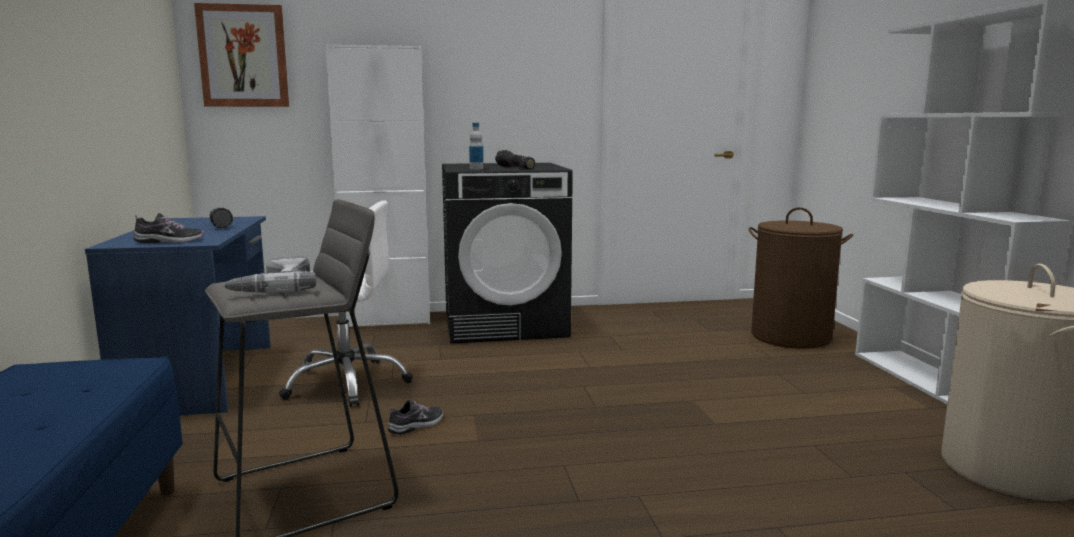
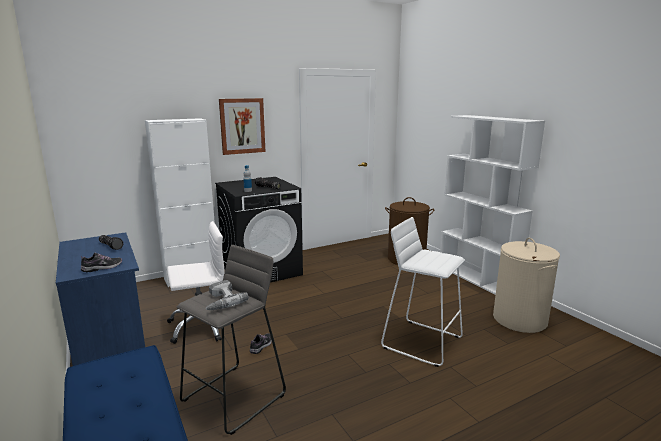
camera: 20 degrees left, 5 degrees up
picture [194,3,289,107] -> picture moved to [219,98,265,155]
none -> white stool [381,217,465,367]

